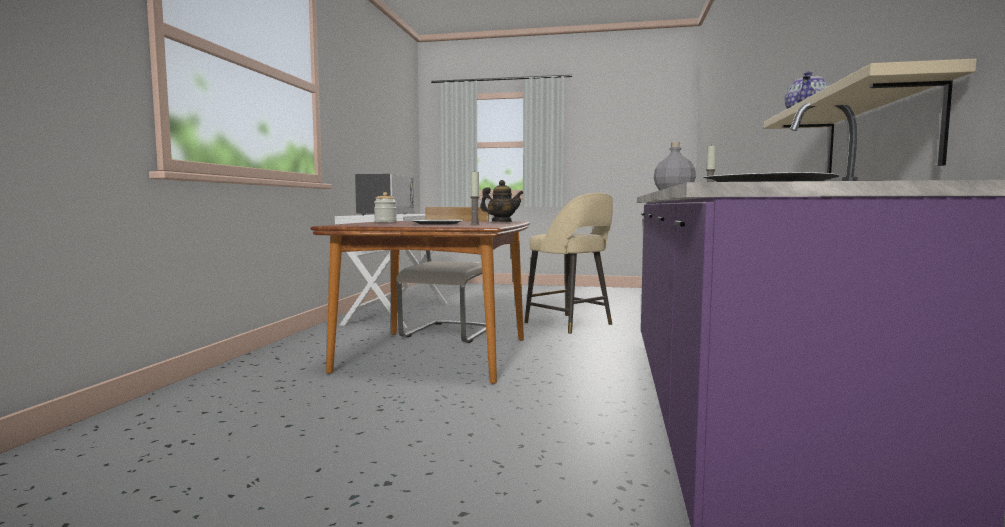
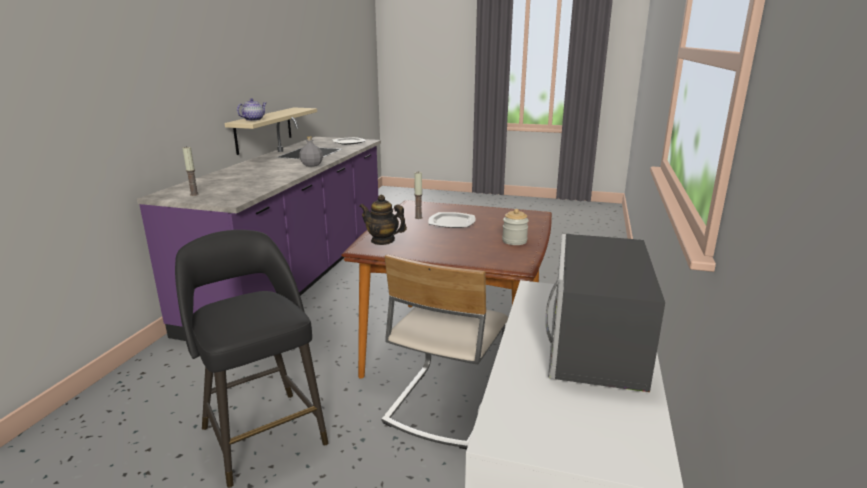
camera: 175 degrees left, 15 degrees up
beige stool [524,193,613,334] -> black stool [175,230,328,488]

